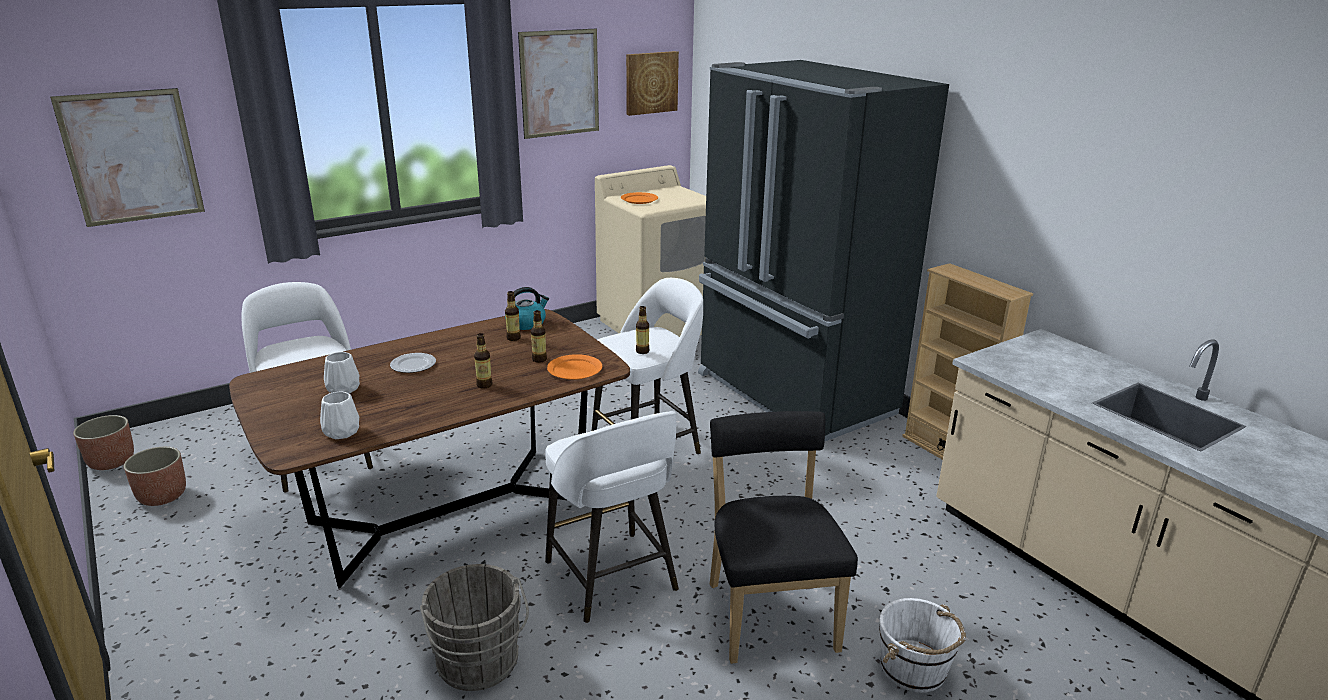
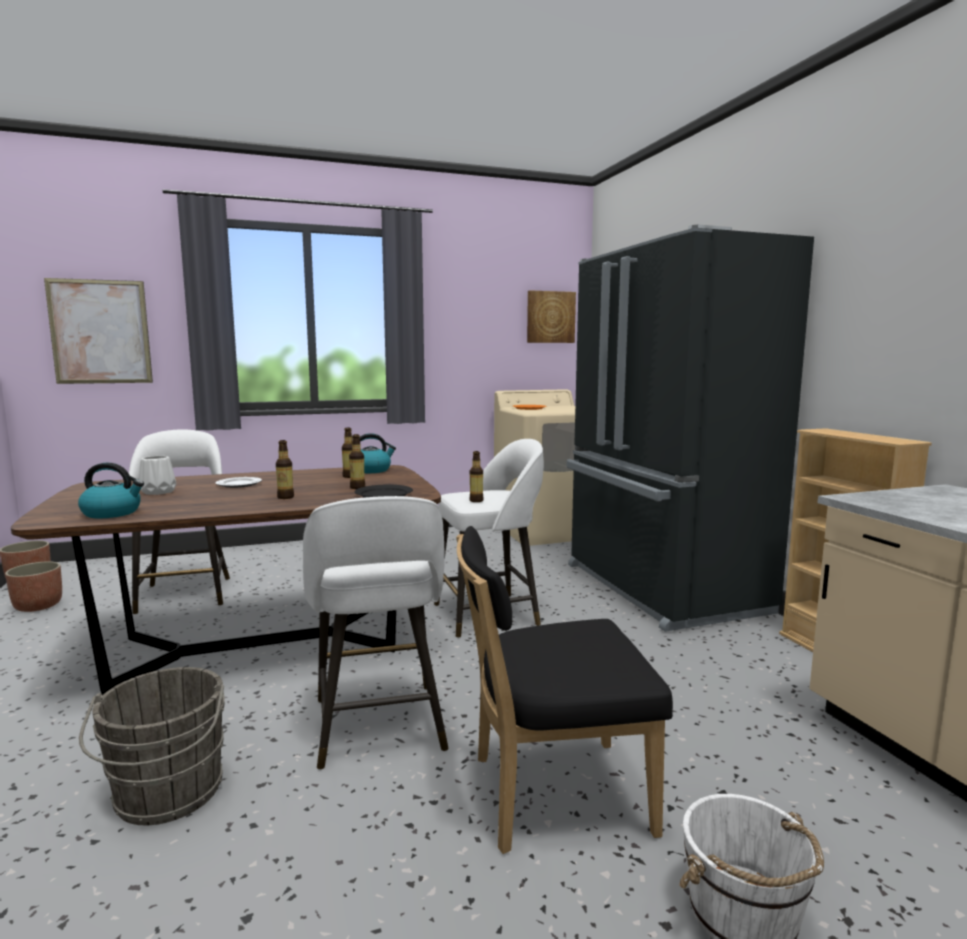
camera: 15 degrees right, 15 degrees down
white vase [320,391,359,439] -> kettle [78,463,144,519]
picture [518,29,599,139] -> none
orange plate [547,354,602,380] -> black plate [355,485,413,498]
black chair [710,411,858,664] -> black chair turned 105 degrees counterclockwise [456,526,673,854]

